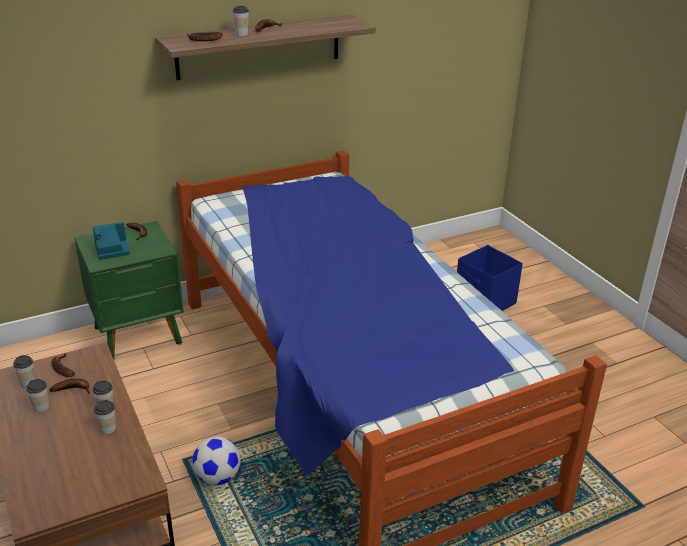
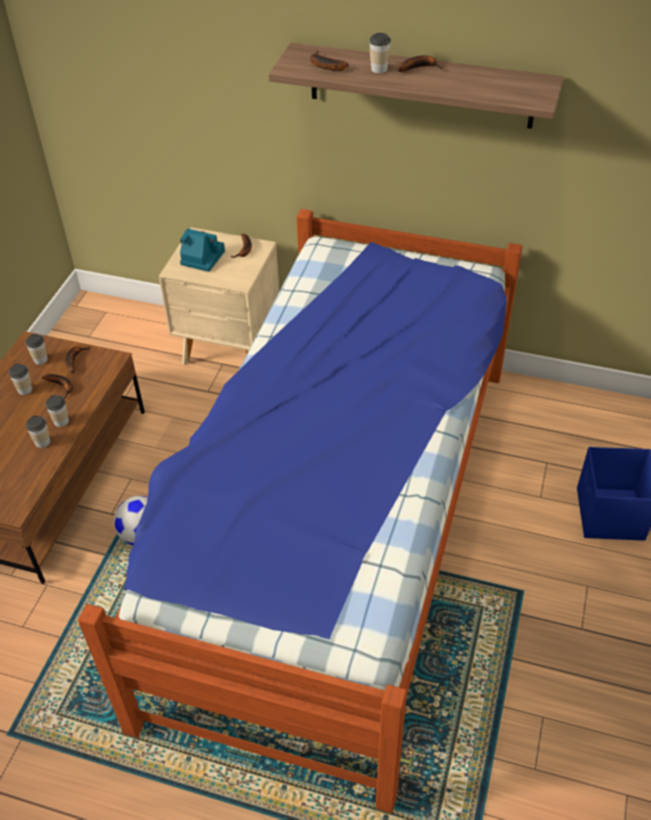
camera: 45 degrees right, 15 degrees up
green nightstand [75,221,184,359] -> beige nightstand [159,228,279,365]

